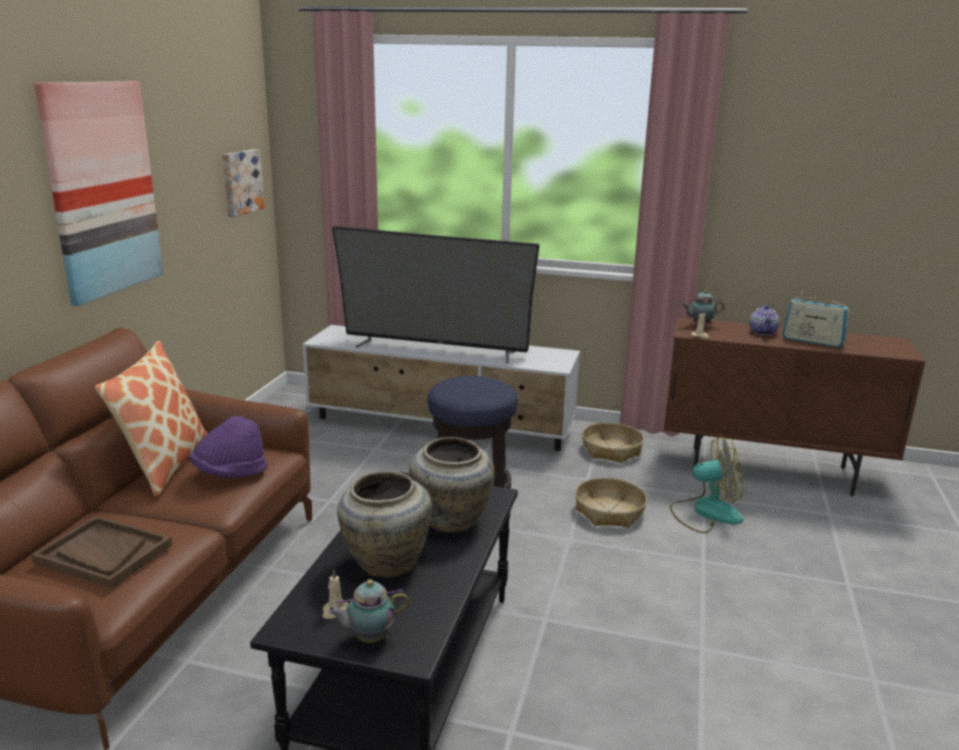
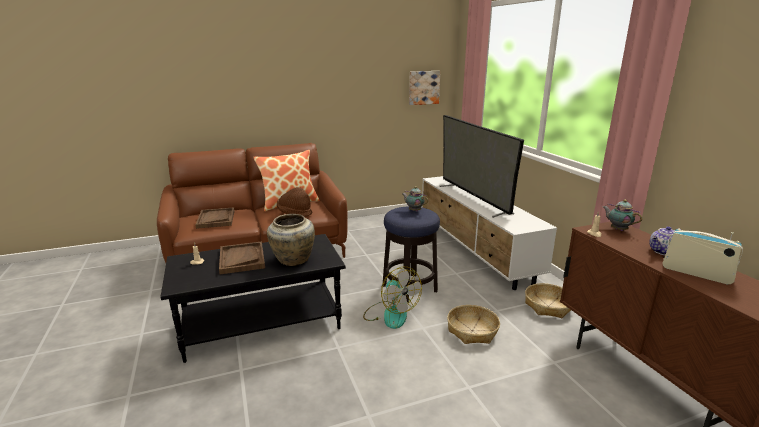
camera: 55 degrees right, 0 degrees up
picture [34,81,163,306] -> none
purple hat [190,416,268,478] -> brown hat [277,187,312,217]
teapot [327,579,409,643] -> teapot moved to [402,186,428,212]
beige vase [337,470,432,577] -> brown tray [219,241,265,274]
fan [670,435,743,533] -> fan moved to [363,267,422,329]
radio [782,292,850,347] -> radio turned 135 degrees clockwise [663,229,743,284]

